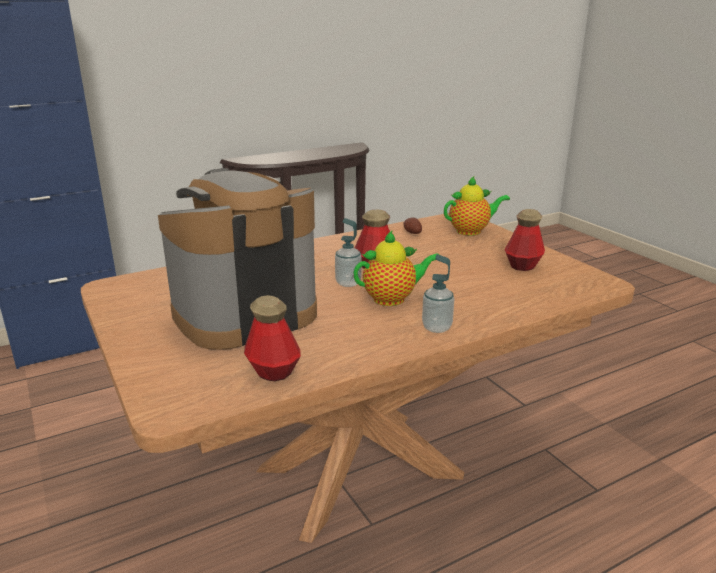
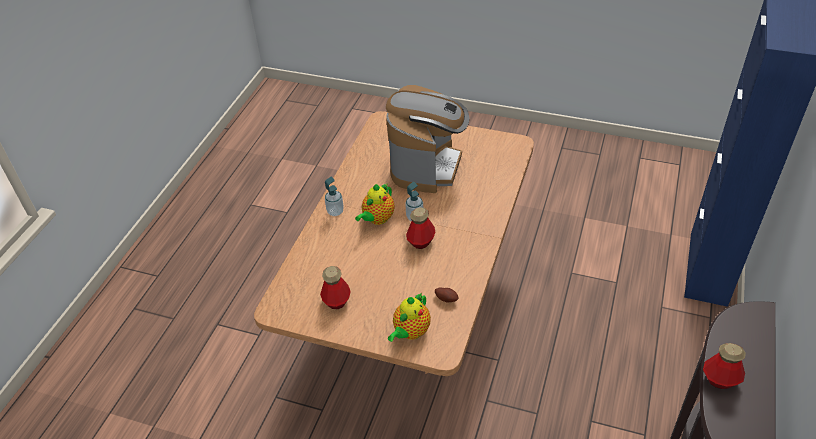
camera: 140 degrees right, 20 degrees up
bottle [244,295,301,381] -> bottle moved to [703,343,746,389]

